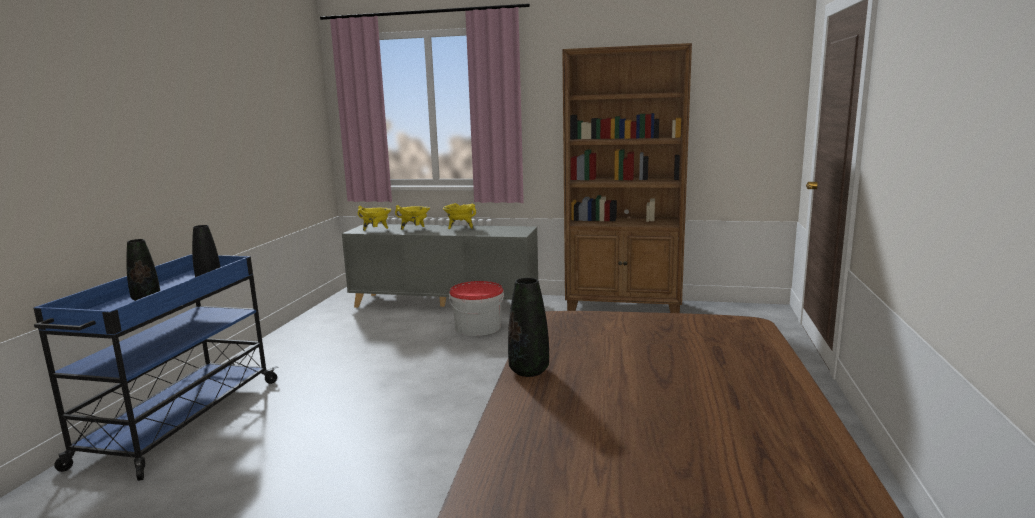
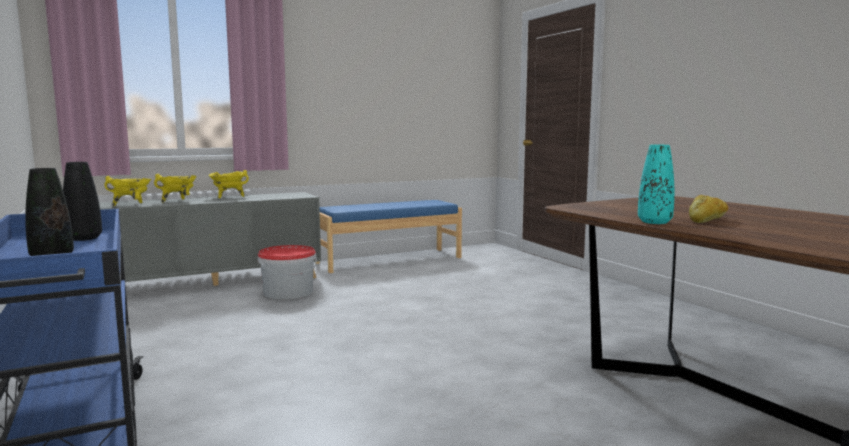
camera: 40 degrees left, 5 degrees down
black vase [508,278,549,377] -> turquoise vase [638,144,674,224]
brown bookcase [562,43,692,313] -> blue bench [315,200,462,273]
none -> bread [689,195,728,223]

